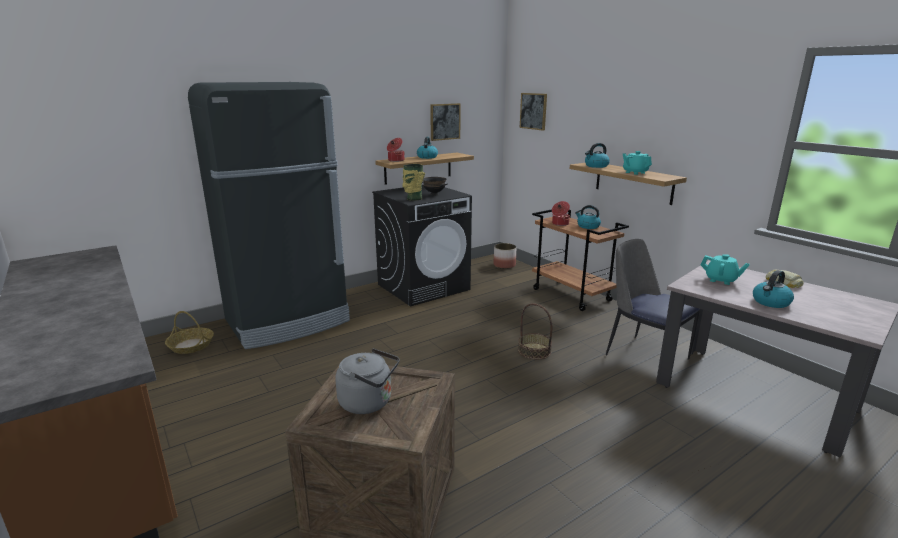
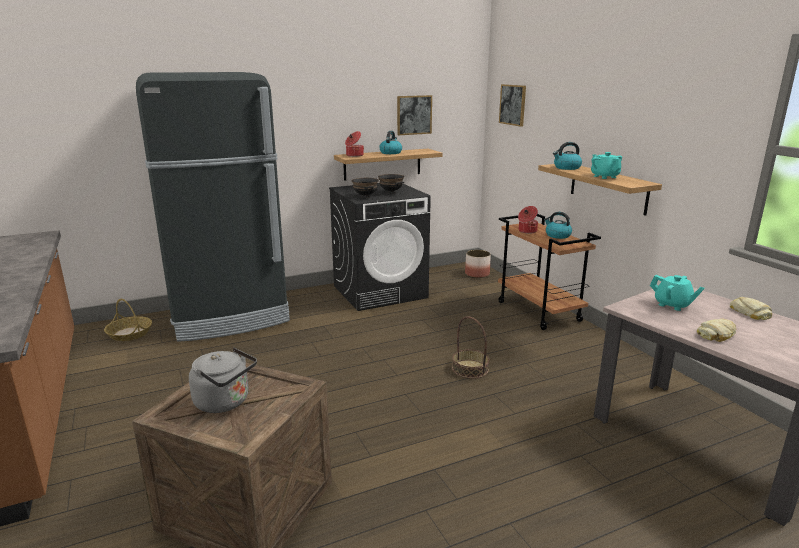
camera: 10 degrees right, 0 degrees up
vase [402,164,425,201] -> black bowl [352,178,379,198]
chair [606,239,700,360] -> none
kettle [753,270,794,308] -> bread [697,319,736,342]

